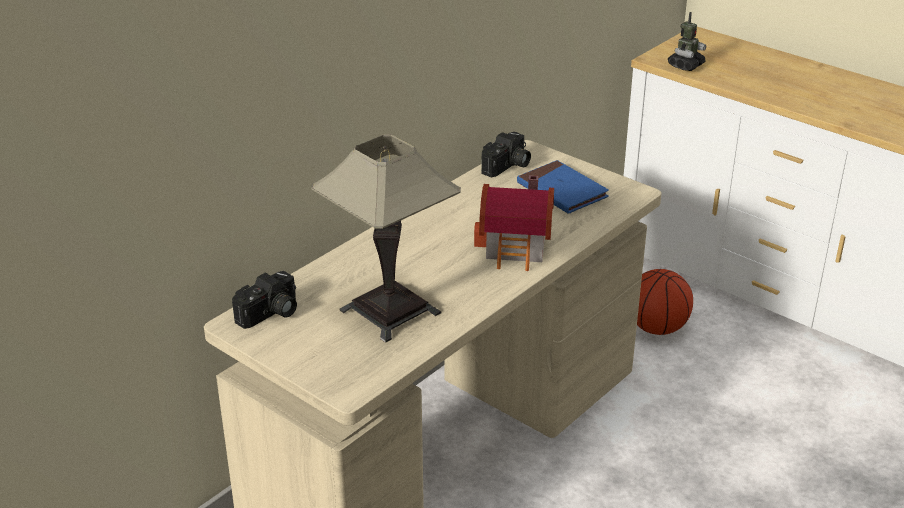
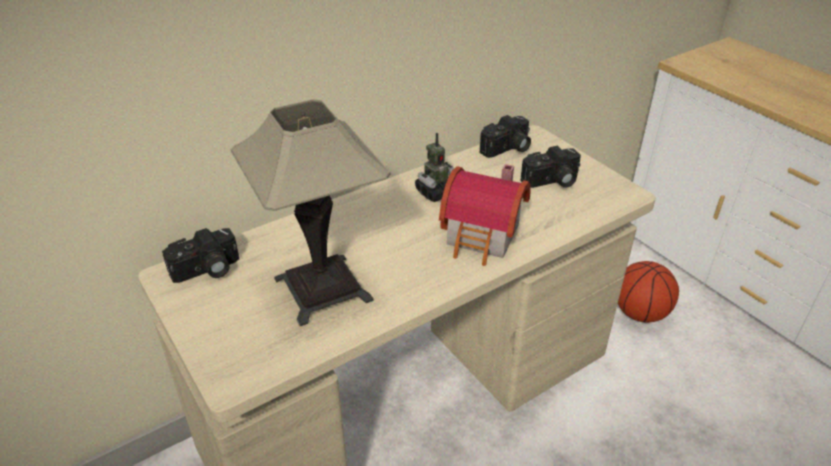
camera: 15 degrees right, 5 degrees up
blue book [517,160,609,214] -> camera [520,146,581,188]
toy robot [668,12,706,71] -> toy robot moved to [415,133,454,202]

